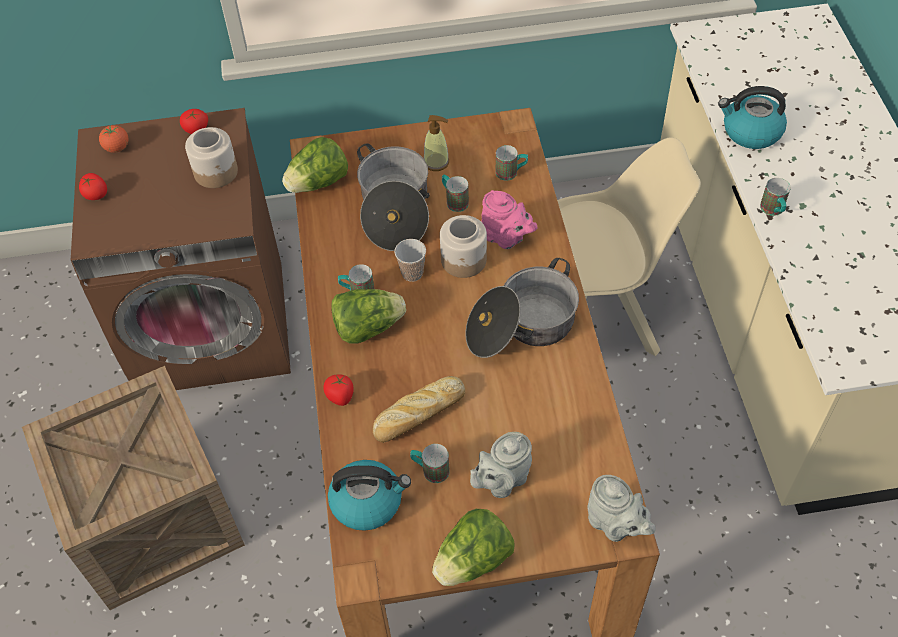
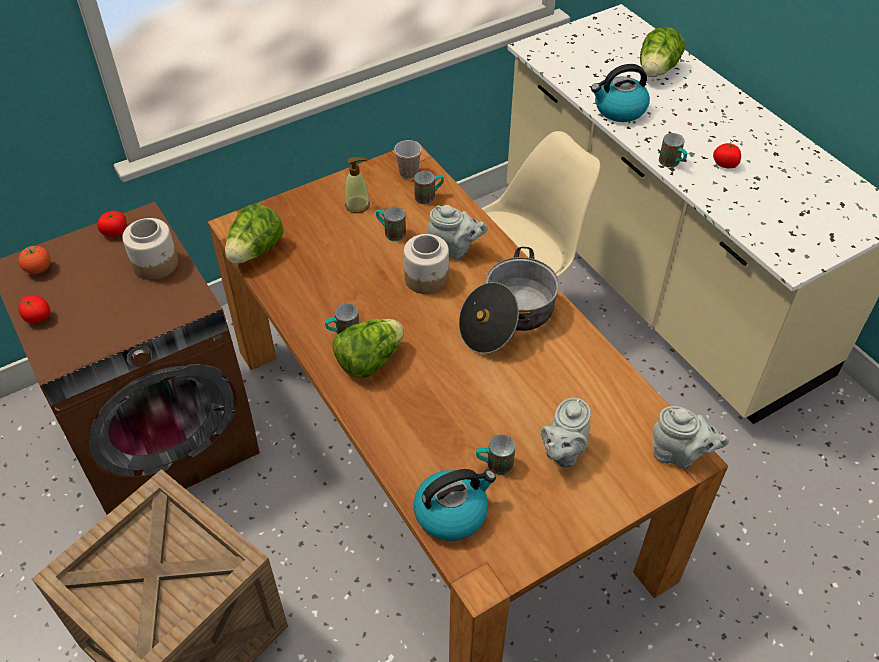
camera: 25 degrees left, 5 degrees down
tomato [323,374,353,406] -> tomato moved to [713,143,741,168]
cooking pot [357,143,430,251] -> none
bread [373,376,465,443] -> none
cup [395,239,426,282] -> cup moved to [394,140,422,179]
lettuce [432,509,515,586] -> lettuce moved to [640,27,685,77]
pink teapot [482,190,537,249] -> grey teapot [428,205,488,259]

